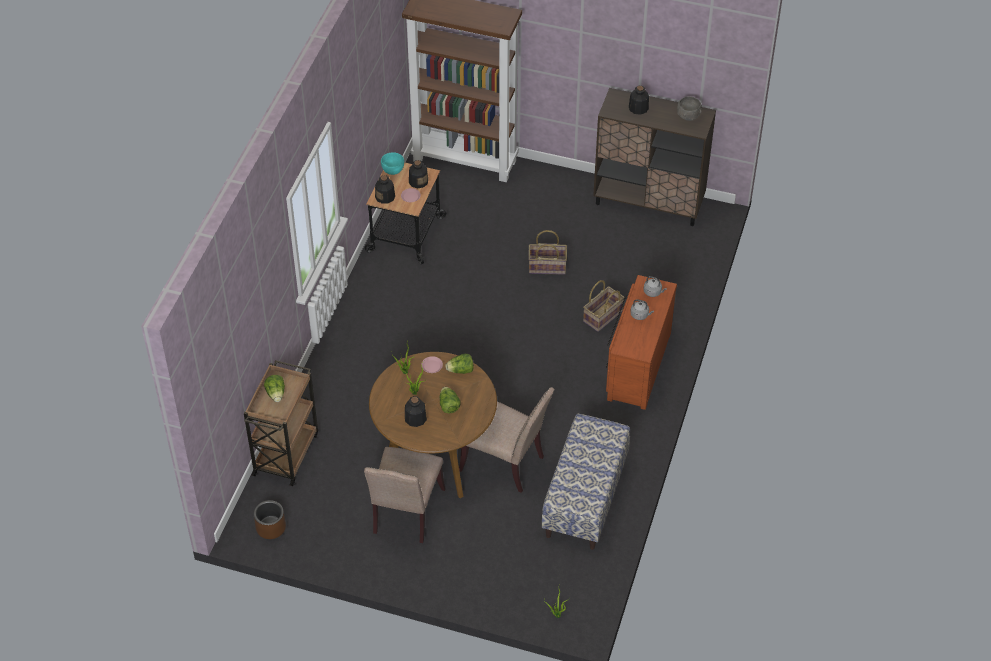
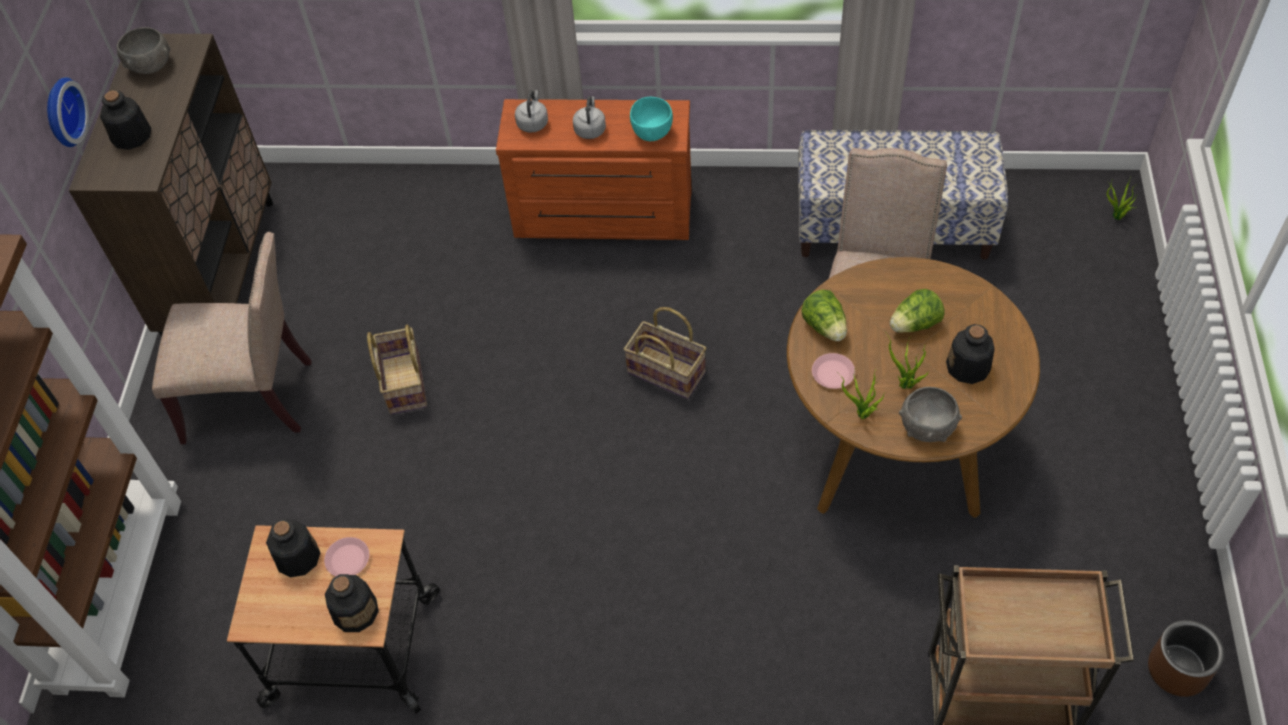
camera: 100 degrees left, 5 degrees up
lettuce [264,375,285,402] -> none
beige chair [364,447,446,543] -> beige chair moved to [152,232,312,444]
turquoise bowl [381,152,404,175] -> turquoise bowl moved to [630,97,673,141]
basket [583,280,624,332] -> basket moved to [624,307,706,399]
none -> wall clock [47,77,89,147]
none -> grey bowl [899,387,962,442]

